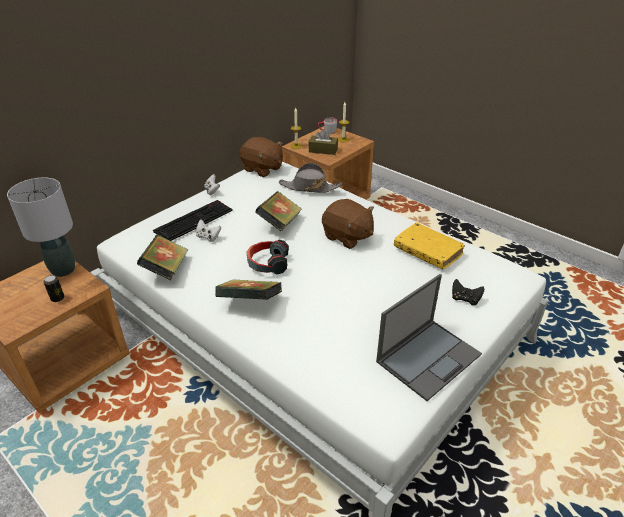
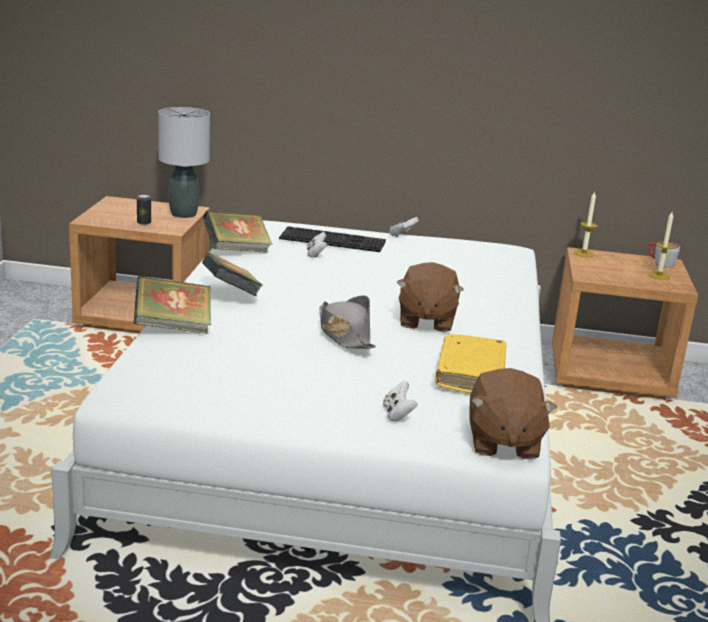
camera: 55 degrees right, 15 degrees down
brown plush toy [239,137,283,177] -> brown plush toy moved to [470,368,557,460]
headphones [246,240,289,274] -> none
book [255,191,302,231] -> book moved to [134,276,211,334]
grey hat [279,163,342,193] -> grey hat moved to [319,296,376,349]
brown tissue box [309,129,338,155] -> none
laptop [376,274,482,401] -> none
black game controller [452,279,484,305] -> white game controller [383,381,417,421]

